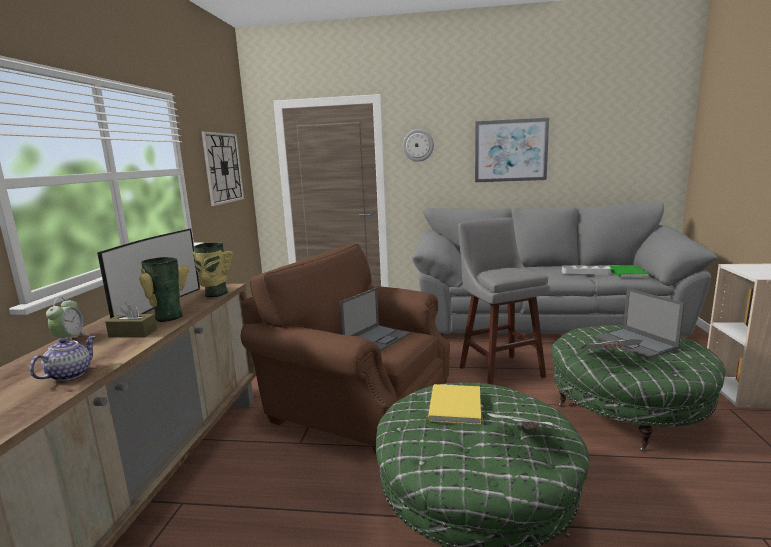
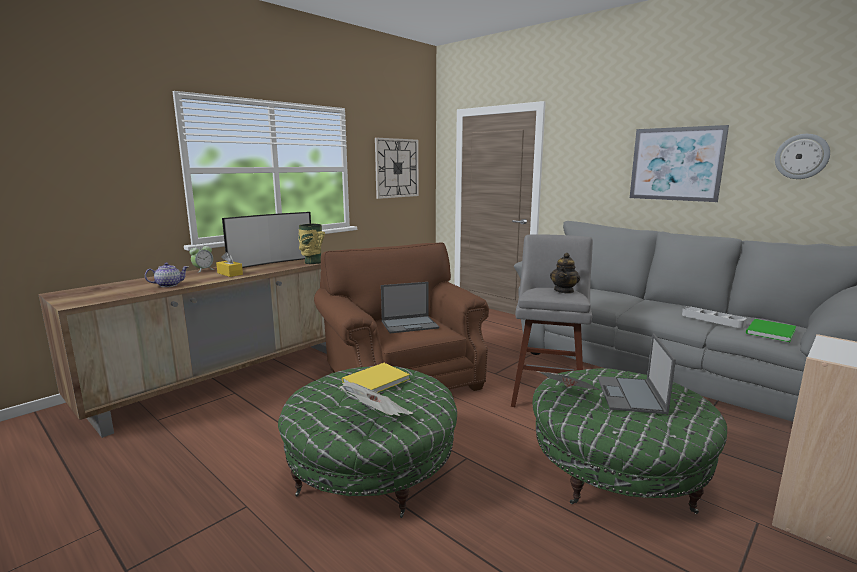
camera: 35 degrees right, 0 degrees up
brown tissue box [105,302,157,338] -> yellow tissue box [216,252,243,277]
vase [139,257,189,322] -> none
wall clock [403,129,434,162] -> wall clock moved to [775,134,830,179]
none -> teapot [550,253,580,294]

